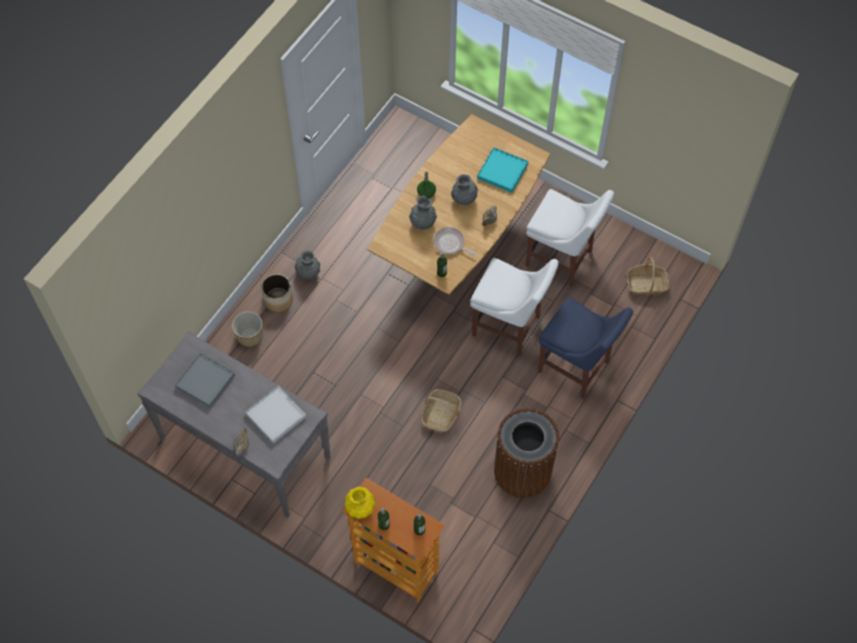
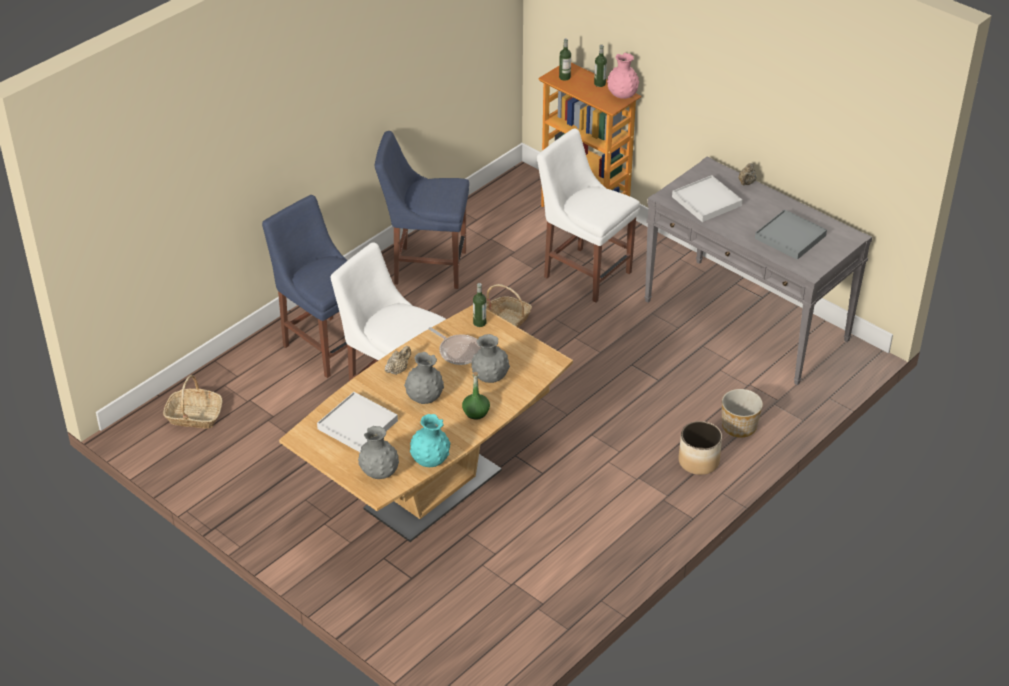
camera: 170 degrees left, 20 degrees down
grey vase [295,250,320,280] -> grey vase moved to [358,426,399,479]
yellow vase [344,486,375,519] -> pink vase [607,53,639,99]
turquoise tray [477,148,528,193] -> white tray [317,392,398,452]
brown trash can [494,408,559,498] -> blue chair [375,131,469,289]
white chair [526,189,614,287] -> white chair moved to [537,129,640,303]
none -> turquoise vase [410,414,451,467]

